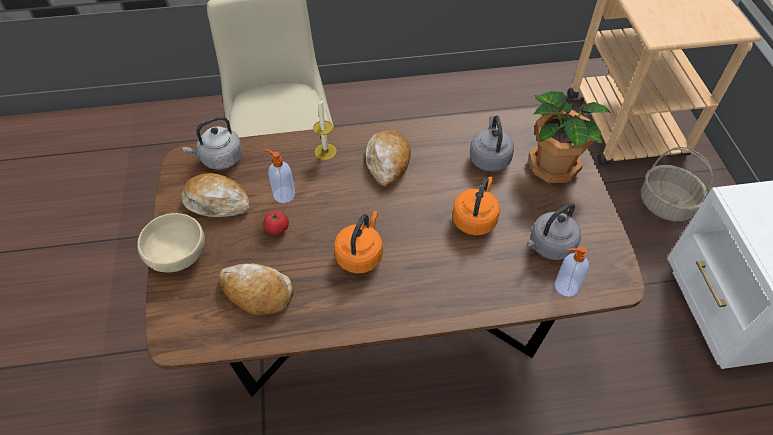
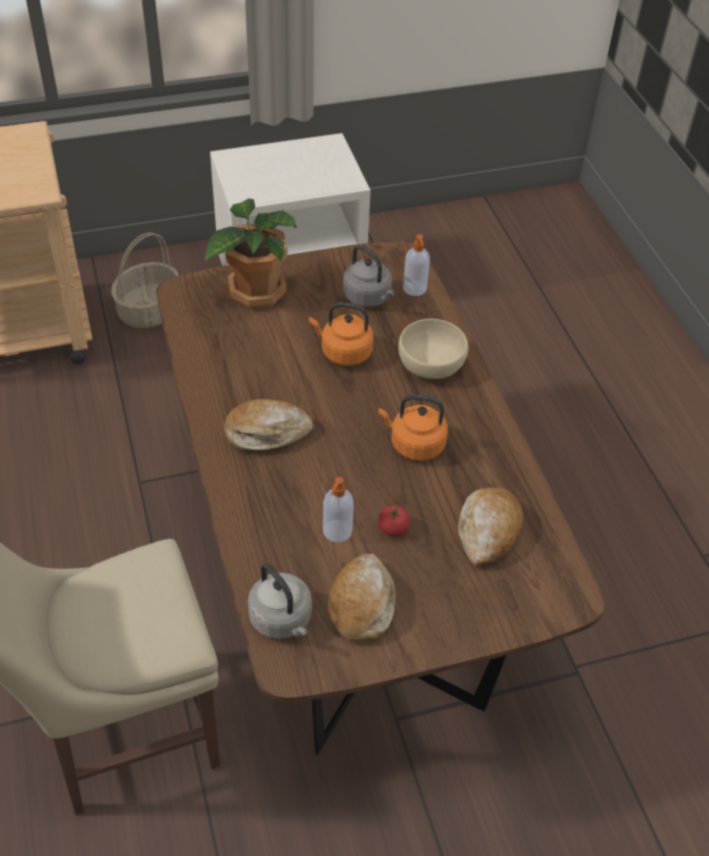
camera: 100 degrees left, 5 degrees down
beige bowl [137,213,205,273] -> beige bowl moved to [398,319,469,379]
candle [313,97,337,160] -> none
grey kettle [470,115,514,172] -> none

